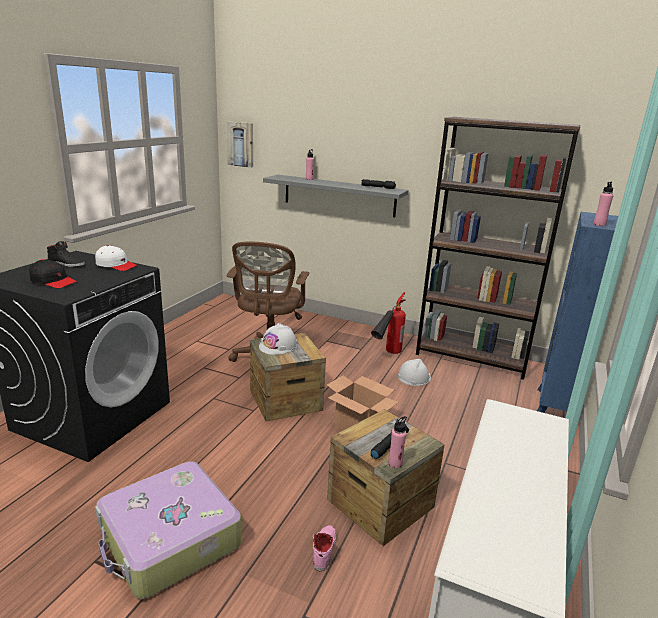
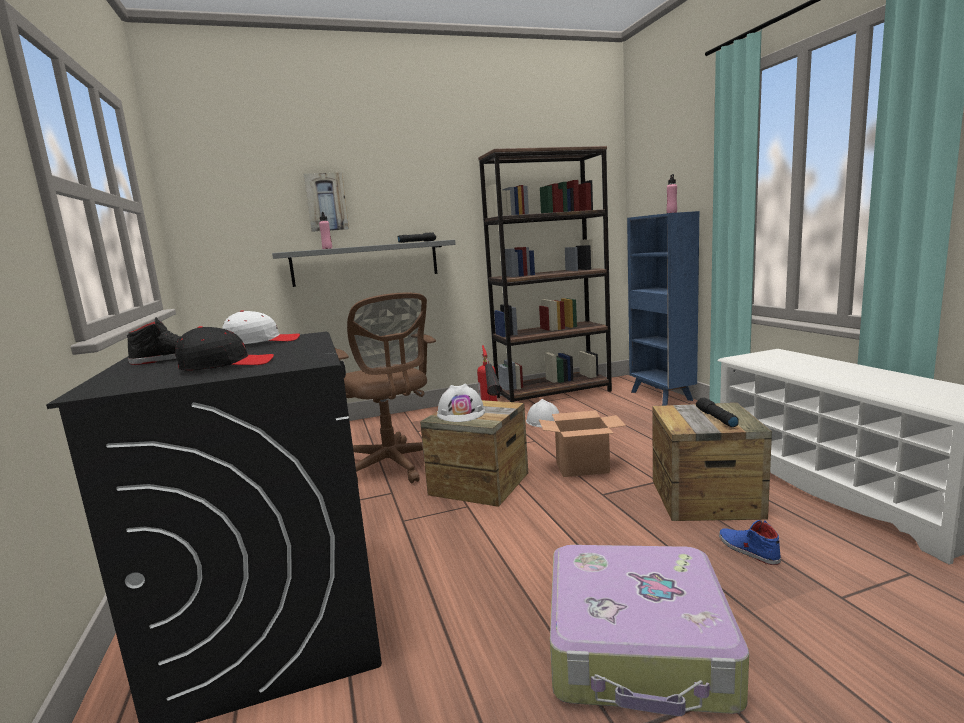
camera: 40 degrees left, 10 degrees down
picture [227,122,253,168] -> picture moved to [304,172,349,232]
pink shoe [312,525,336,571] -> blue shoe [719,520,781,565]
pink bottle [388,416,407,468] -> none

